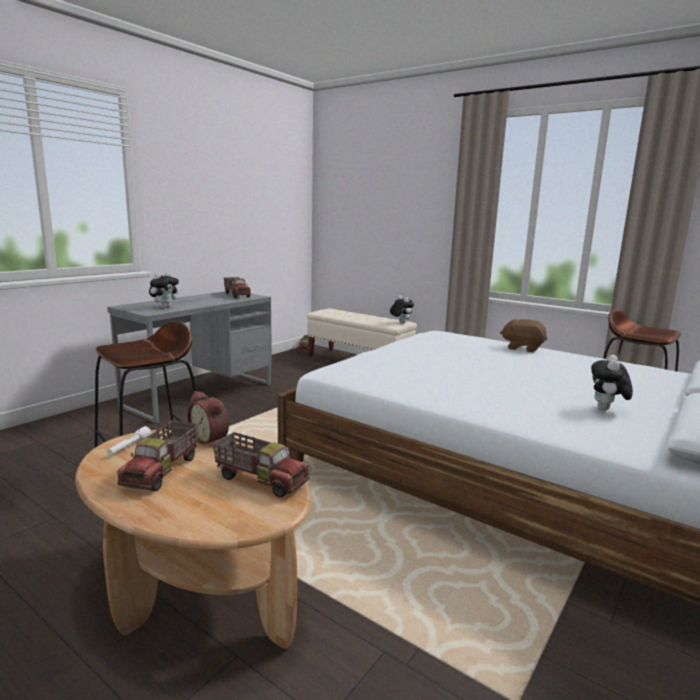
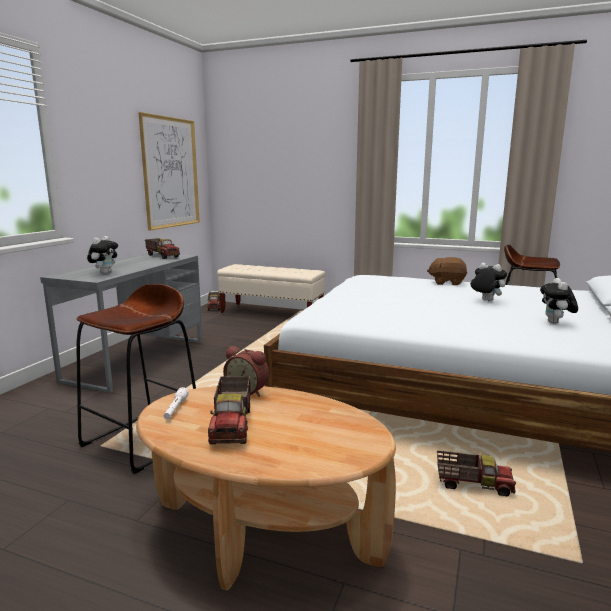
camera: 15 degrees left, 0 degrees up
toy truck [212,432,310,498] -> toy truck moved to [437,450,516,496]
plush toy [390,296,414,323] -> plush toy moved to [470,263,507,301]
none -> picture [138,112,200,230]

